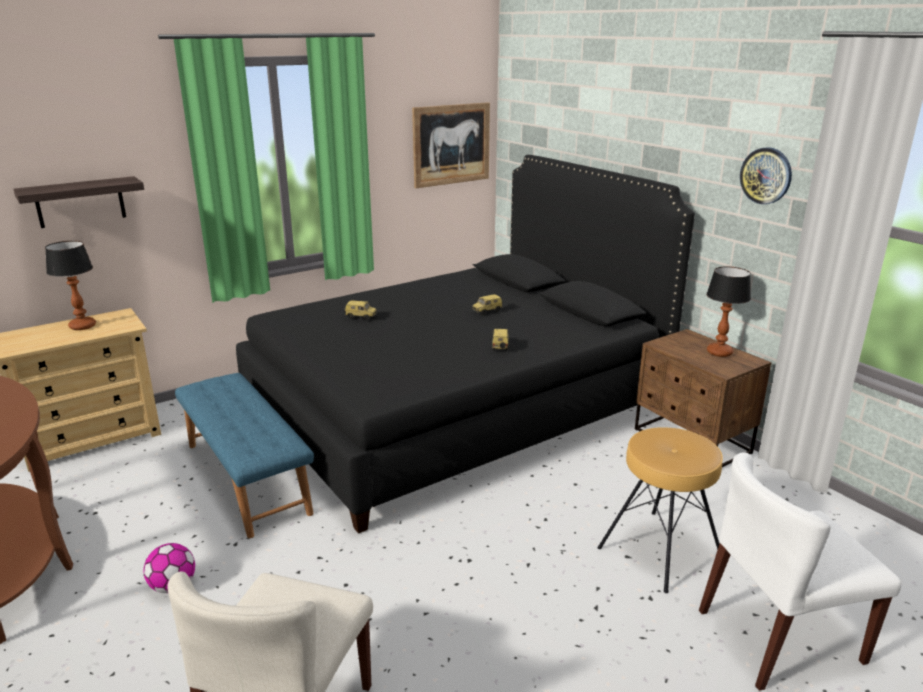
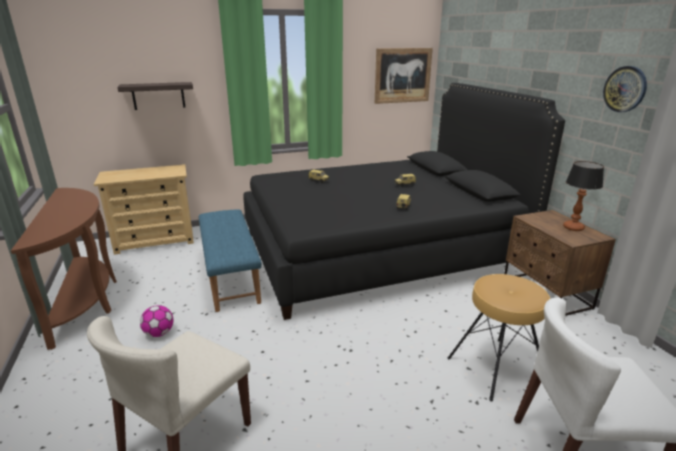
camera: 15 degrees right, 0 degrees up
table lamp [45,241,96,330] -> none

